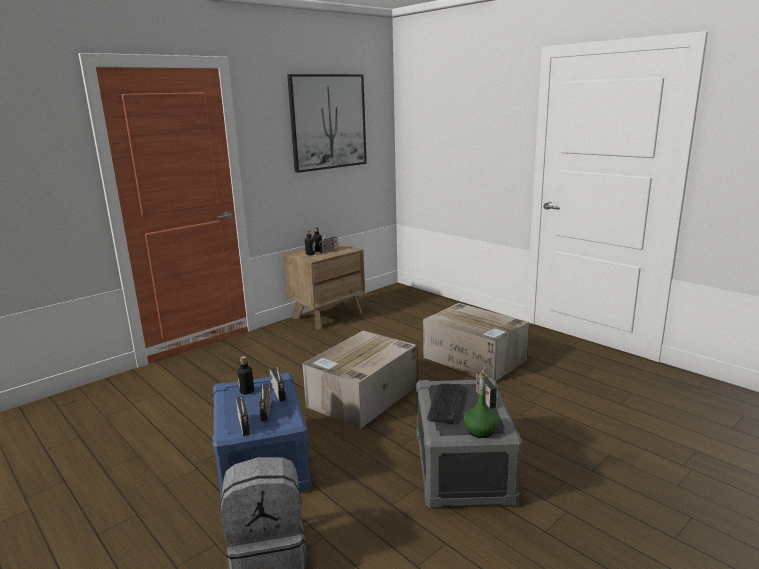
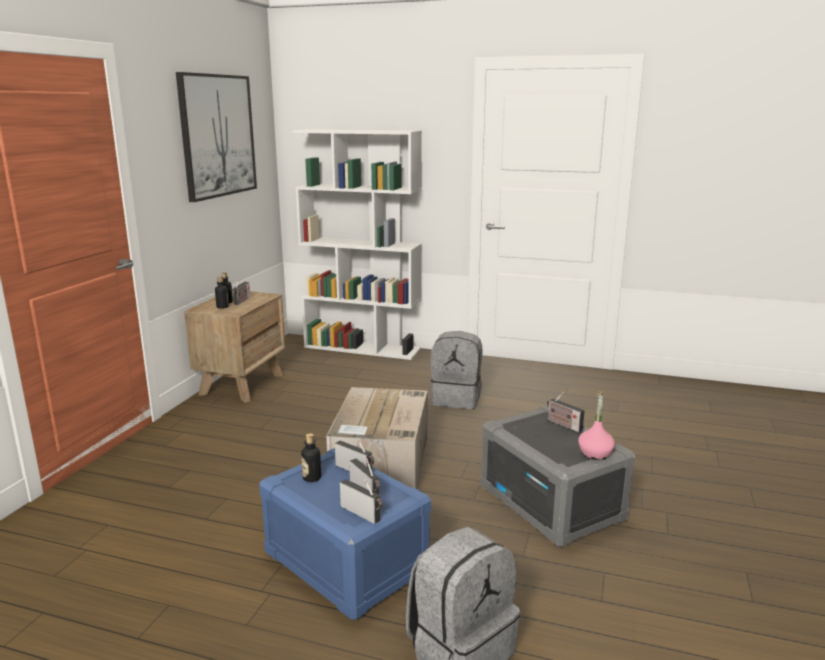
camera: 30 degrees left, 0 degrees up
cardboard box [423,303,529,381] -> grey backpack [430,331,482,409]
keyboard [427,384,462,424] -> none
green bottle [464,372,499,438] -> pink bottle [578,391,615,460]
none -> white bookcase [293,129,422,360]

